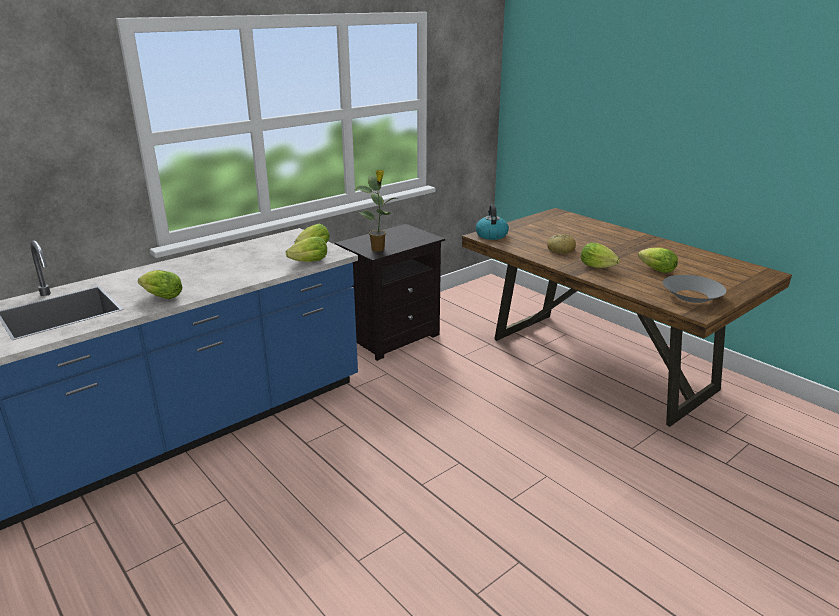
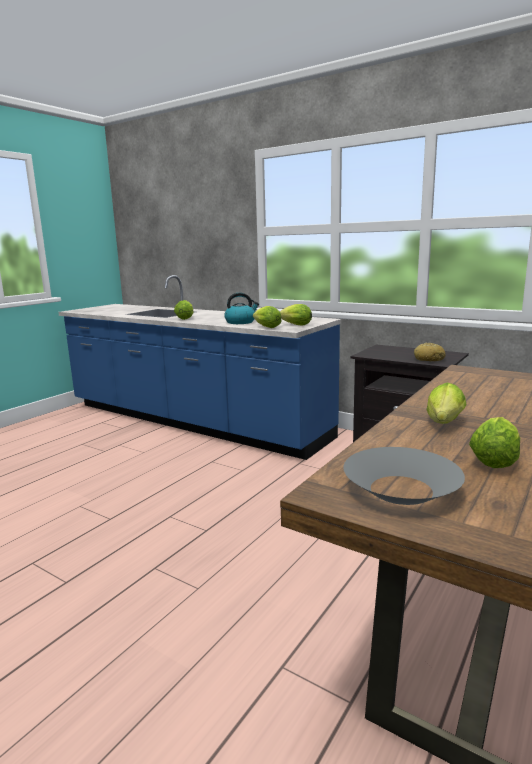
camera: 75 degrees right, 10 degrees down
potted plant [354,170,397,252] -> none
kettle [476,204,509,240] -> kettle moved to [224,293,259,324]
bread [547,234,576,254] -> bread moved to [414,343,446,361]

